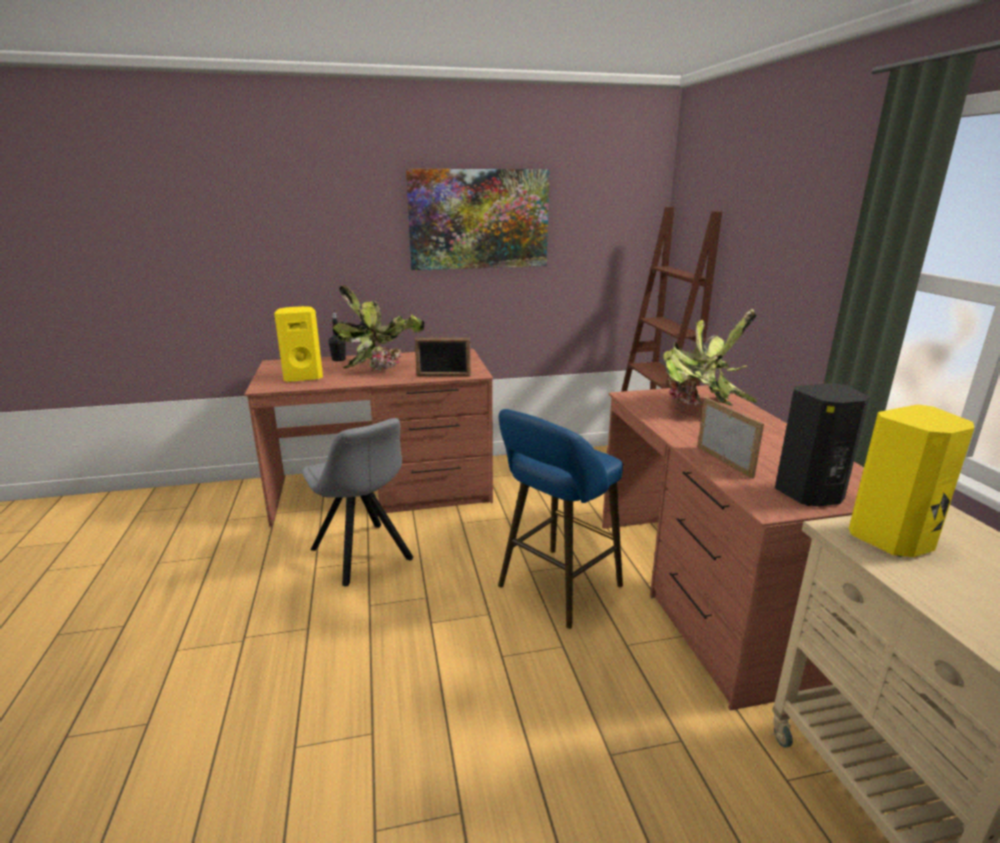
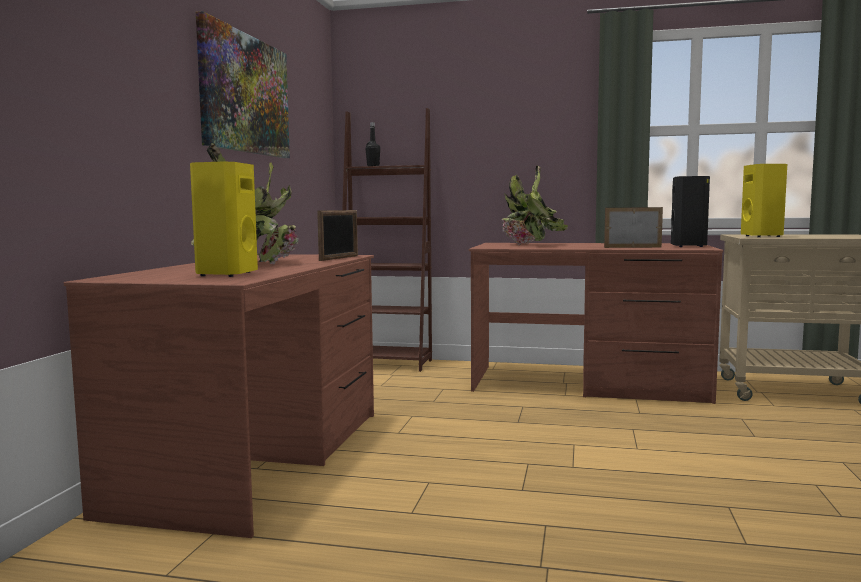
camera: 65 degrees left, 15 degrees down
grey chair [302,418,413,586] -> none
black bottle [329,313,346,362] -> black bottle moved to [366,122,380,166]
blue stool [498,409,623,629] -> none

